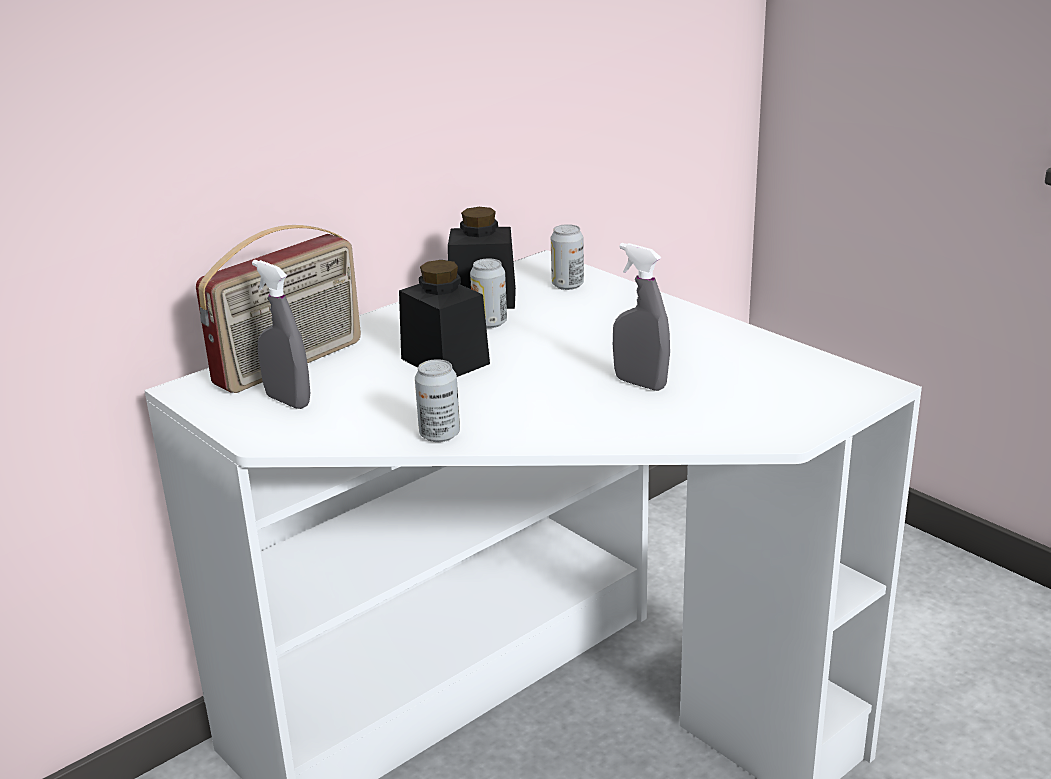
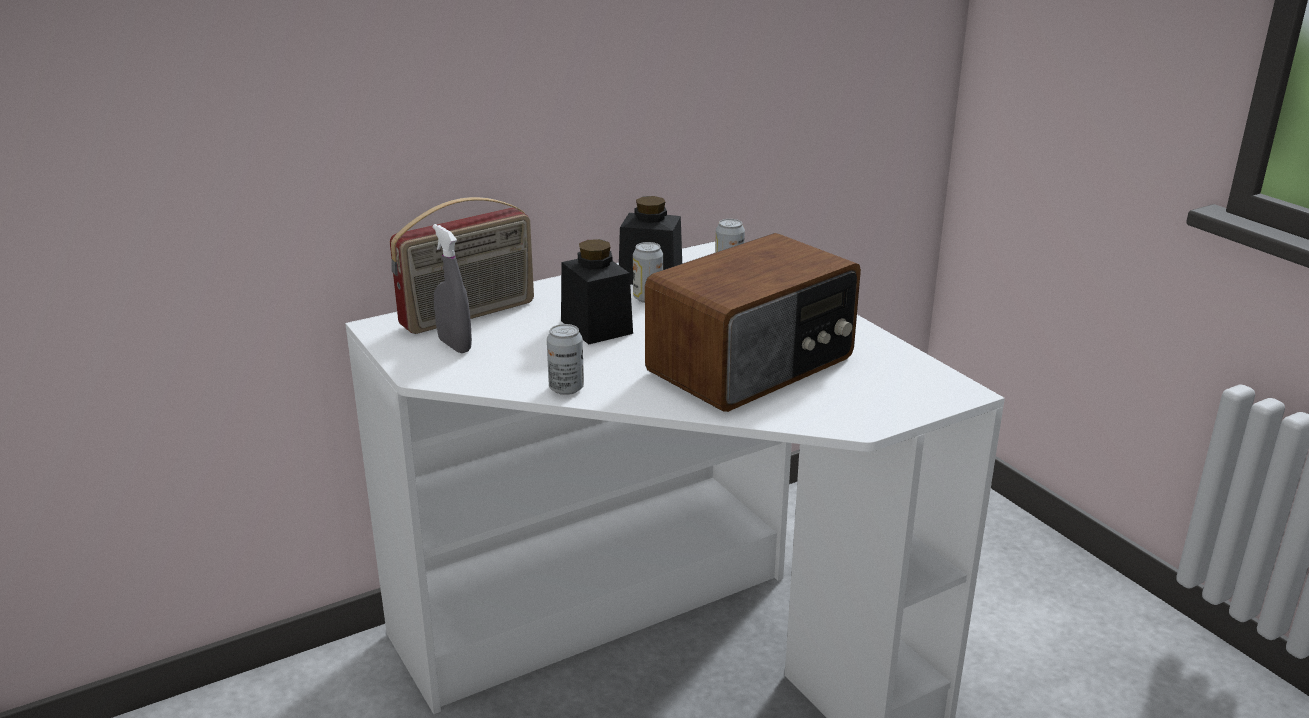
camera: 10 degrees right, 0 degrees up
grey spray bottle [613,243,670,391] -> radio [645,233,861,412]

